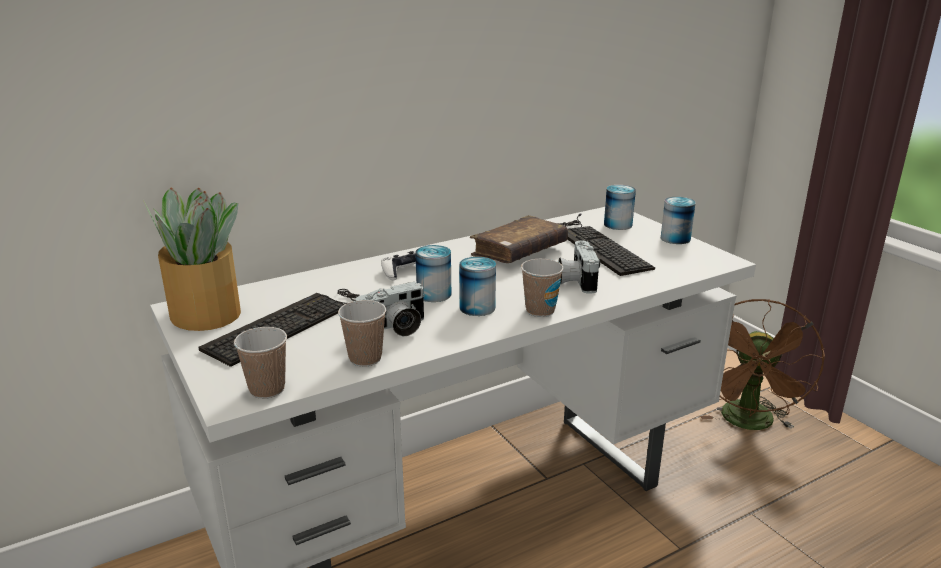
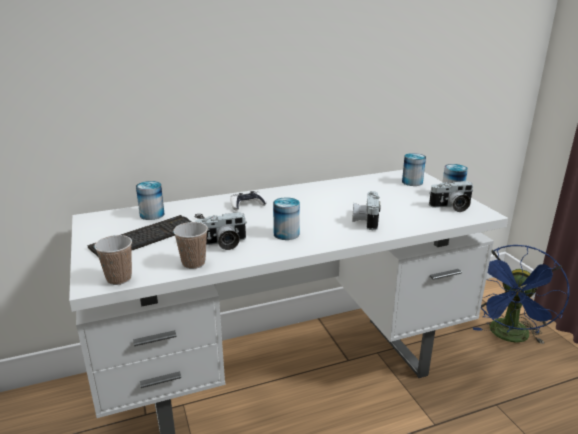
camera: 10 degrees right, 0 degrees up
potted plant [143,188,241,331] -> none
can [415,245,451,302] -> can moved to [136,181,164,220]
brown book [470,215,568,263] -> none
cup [521,259,564,317] -> none
keyboard [559,214,655,276] -> none
brown fan [700,299,825,430] -> blue fan [473,245,570,344]
none -> camera [429,181,473,212]

